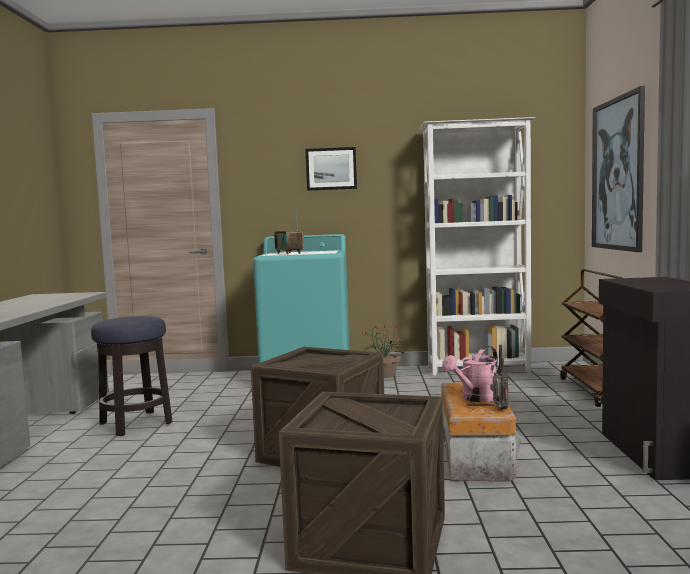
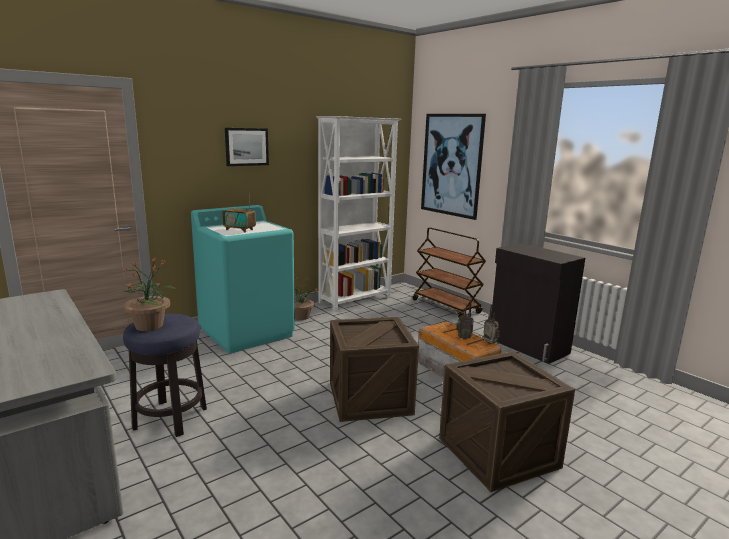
camera: 40 degrees left, 10 degrees up
pink watering can [442,346,498,402] -> radio [456,301,474,340]
none -> potted plant [123,258,175,331]

